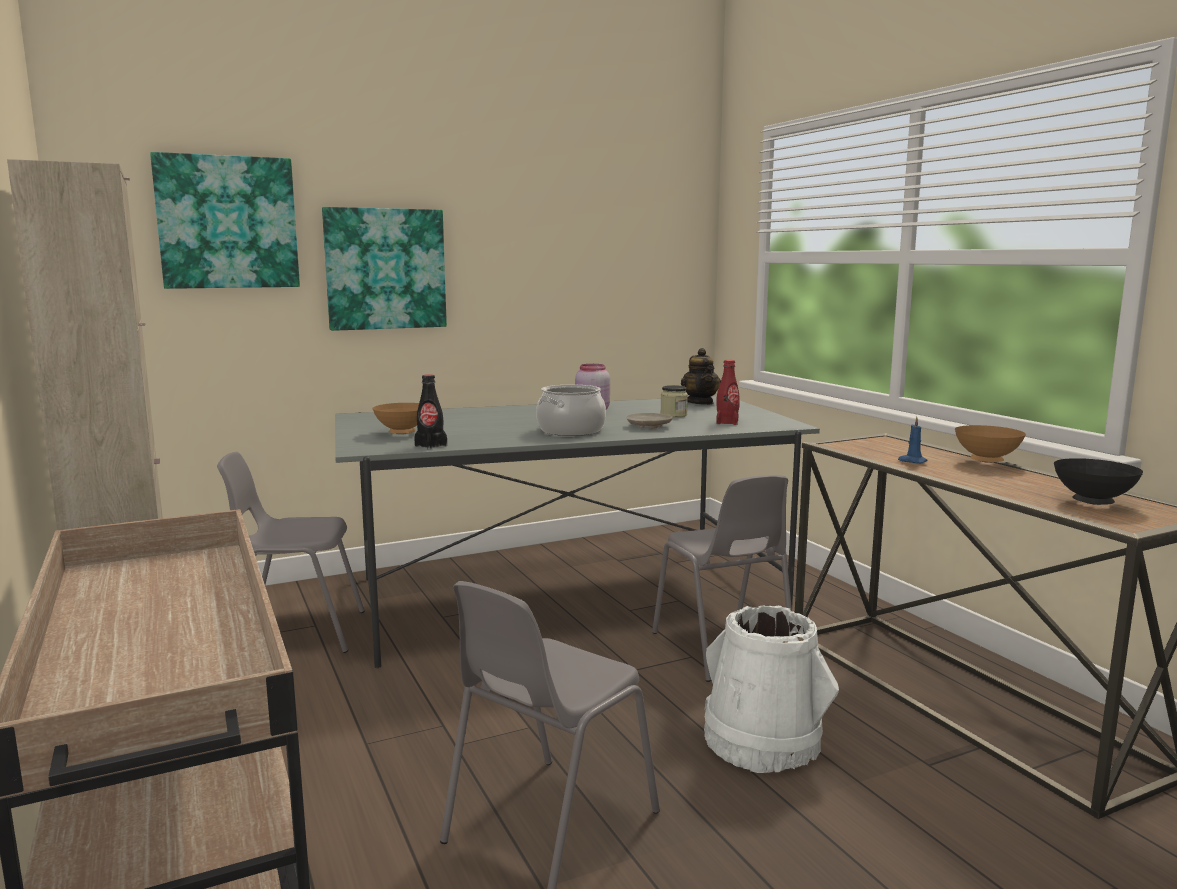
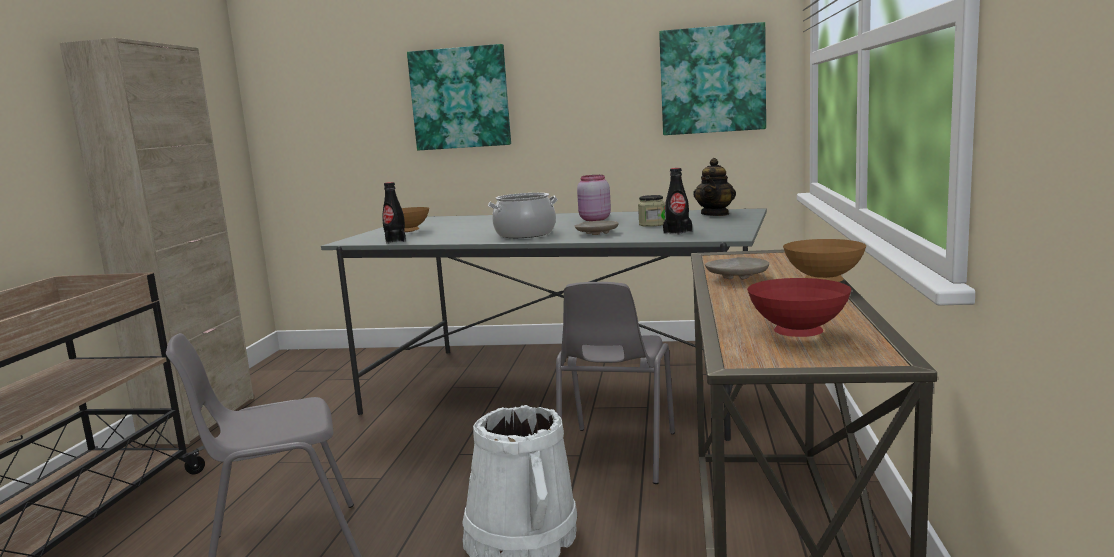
camera: 35 degrees right, 0 degrees up
picture [150,152,300,289] -> picture moved to [659,22,766,135]
grey chair [217,452,365,653] -> none
red bottle [716,360,739,425] -> black bottle [663,168,692,235]
blue candle [898,417,928,463] -> beige plate [705,257,769,280]
black bowl [1054,458,1143,505] -> red bowl [747,278,851,337]

